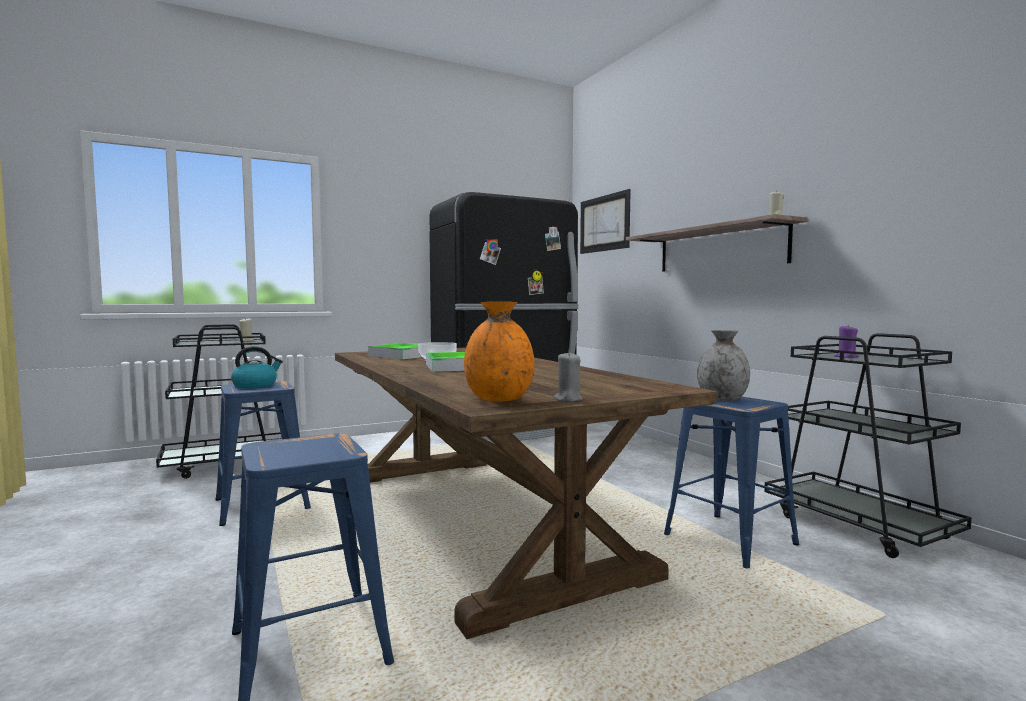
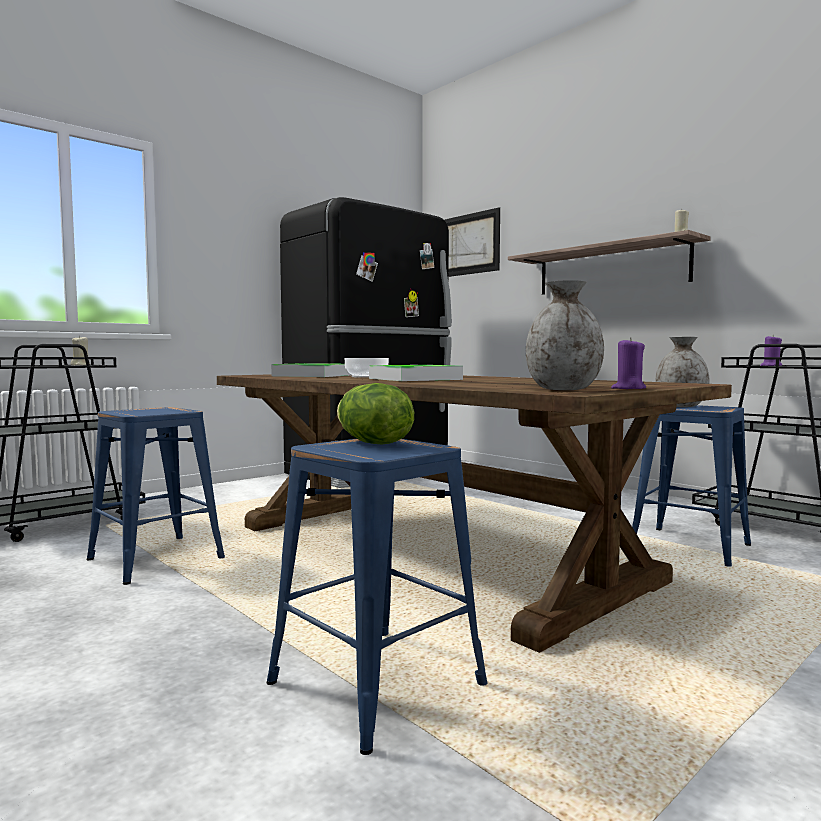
camera: 15 degrees left, 0 degrees up
kettle [231,346,283,388] -> none
orange vase [464,302,534,402] -> grey vase [526,280,604,390]
grey candle [554,351,583,402] -> purple candle [611,337,646,389]
none -> lettuce [337,383,414,445]

